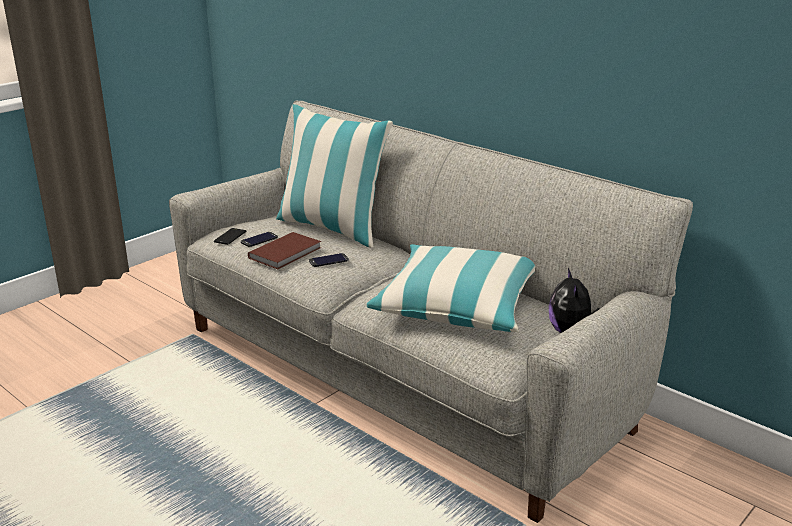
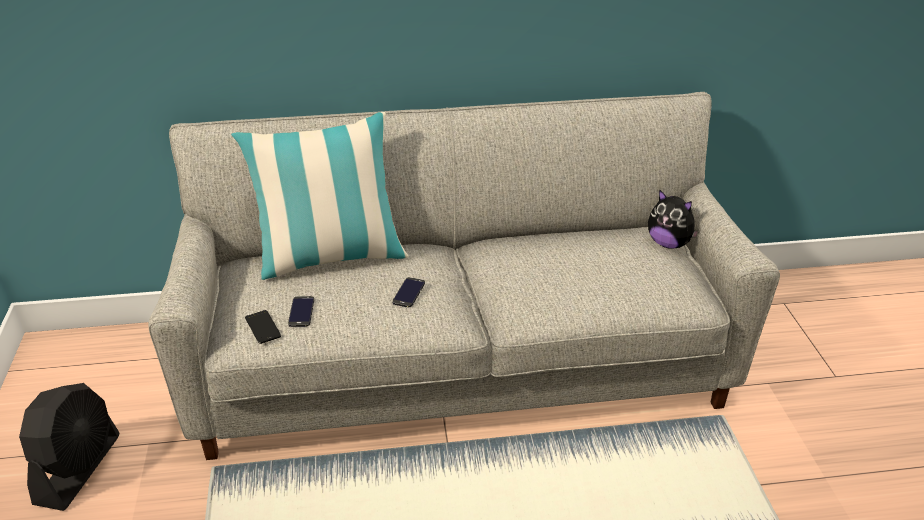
camera: 50 degrees left, 10 degrees up
brown book [248,232,321,269] -> none
pillow [367,244,535,332] -> none
none -> black fan [19,383,120,511]

